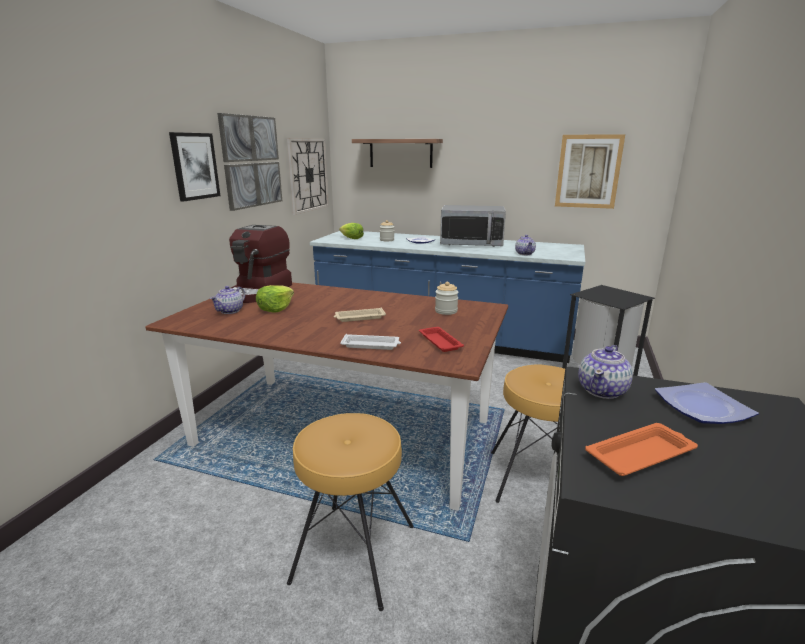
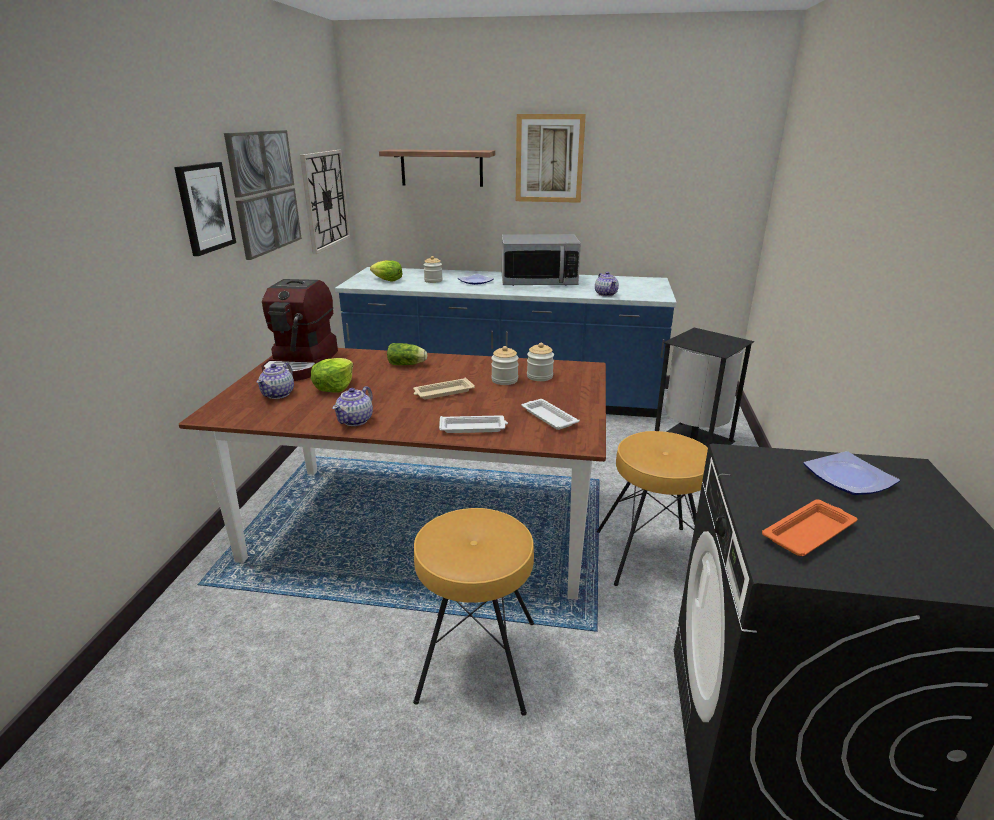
camera: 10 degrees left, 5 degrees up
red tray [419,327,464,352] -> white tray [522,399,579,430]
picture [555,134,625,209] -> picture moved to [516,114,586,203]
teapot [578,345,633,399] -> teapot moved to [332,386,373,426]
none -> lettuce [387,343,427,365]
none -> jar [491,346,519,385]

